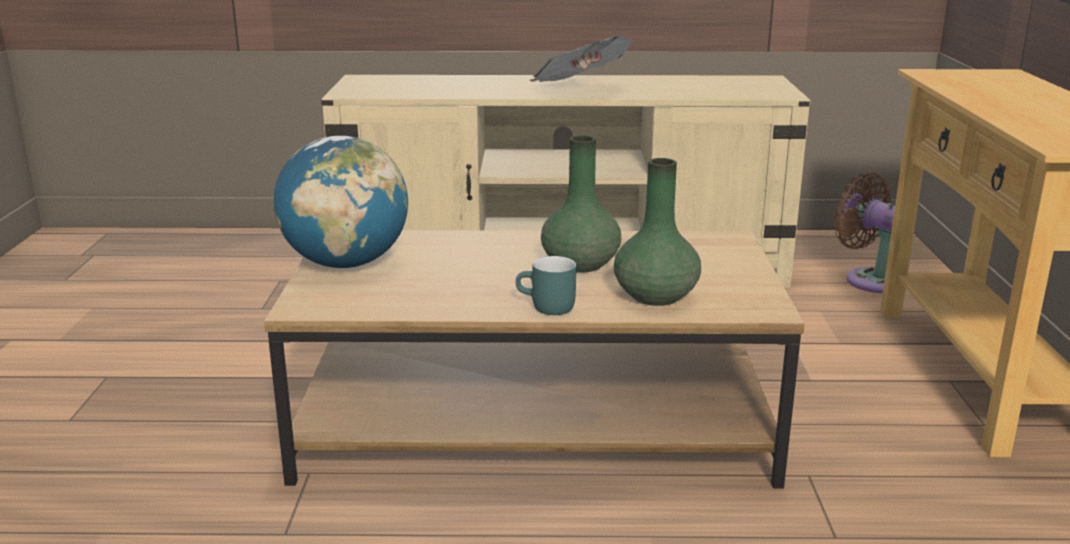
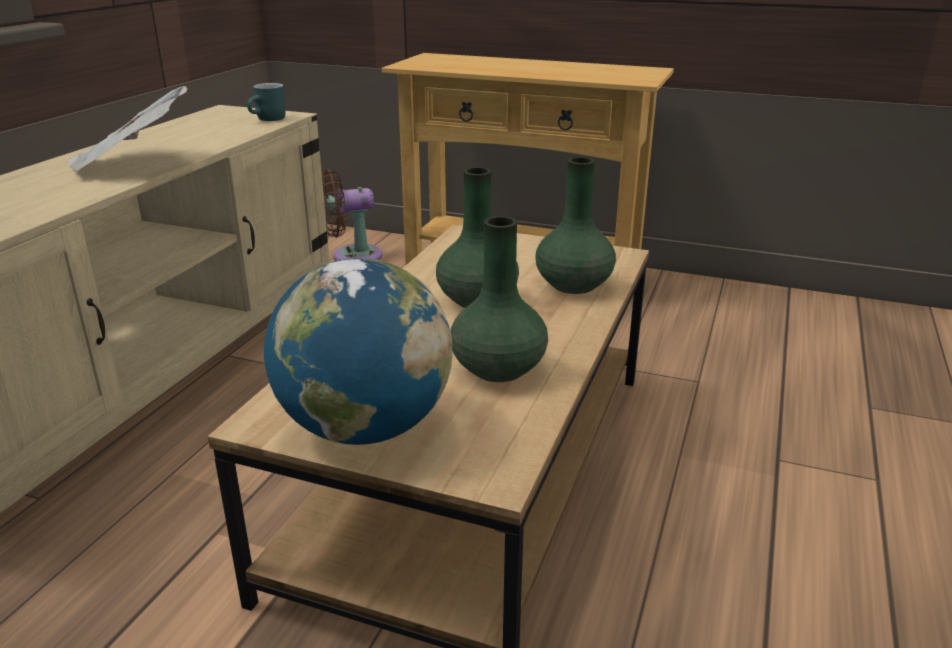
camera: 70 degrees left, 5 degrees up
turquoise mug [516,256,576,315] -> turquoise mug moved to [247,83,286,121]
none -> green vase [451,216,548,382]

